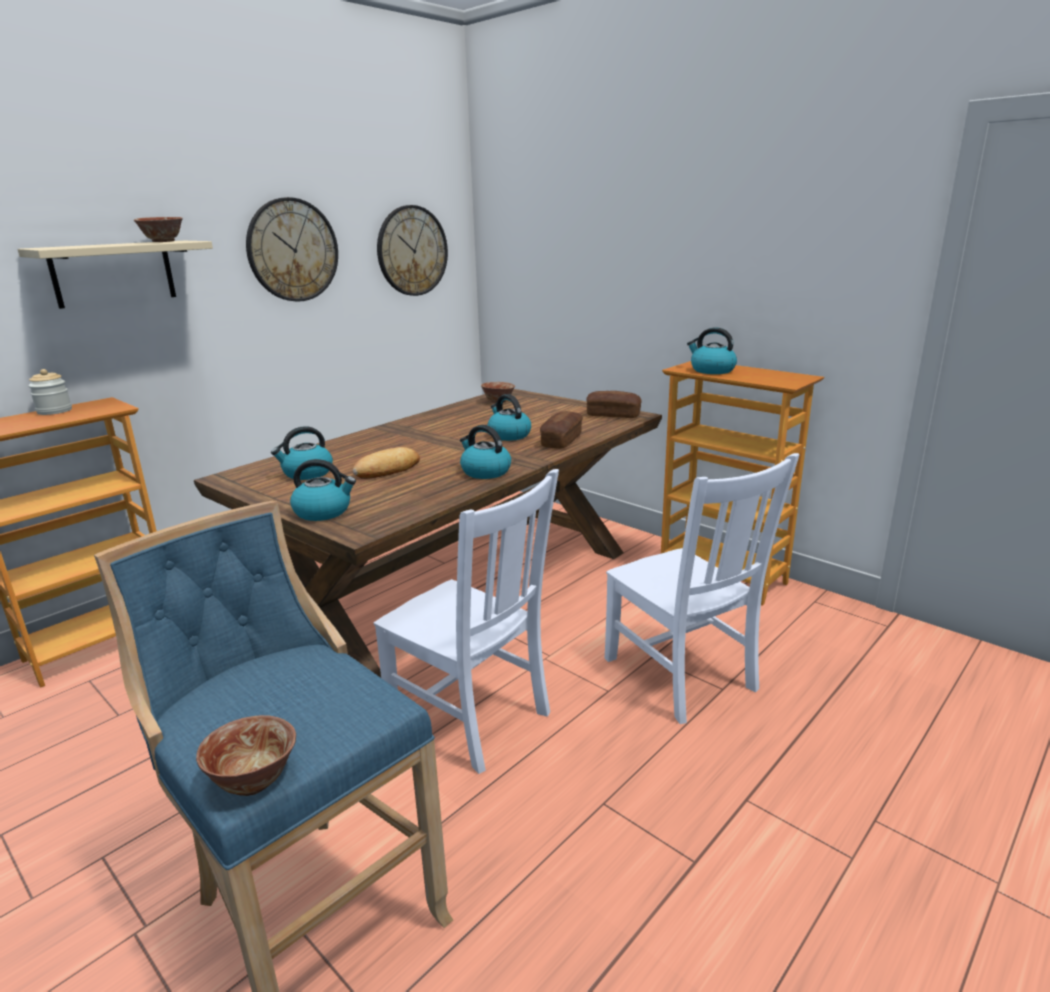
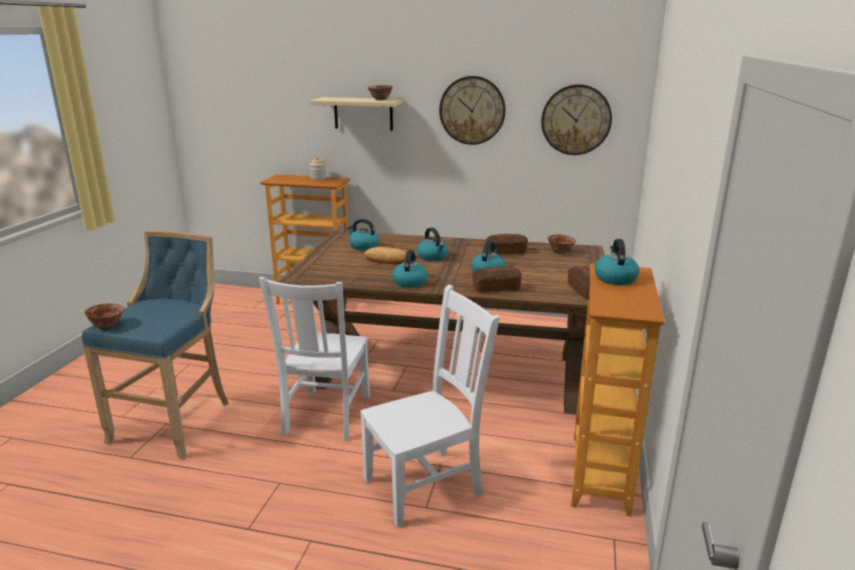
camera: 60 degrees right, 0 degrees up
kettle [290,459,356,521] -> kettle moved to [417,227,448,261]
white chair [604,453,800,724] -> white chair turned 150 degrees counterclockwise [360,285,500,528]
none -> bread [486,234,528,254]

